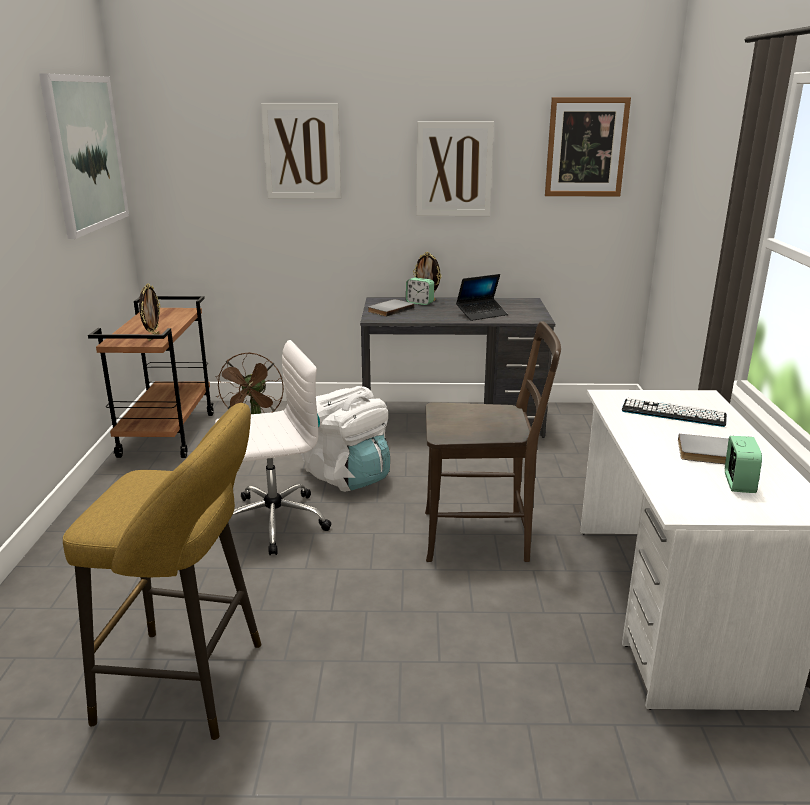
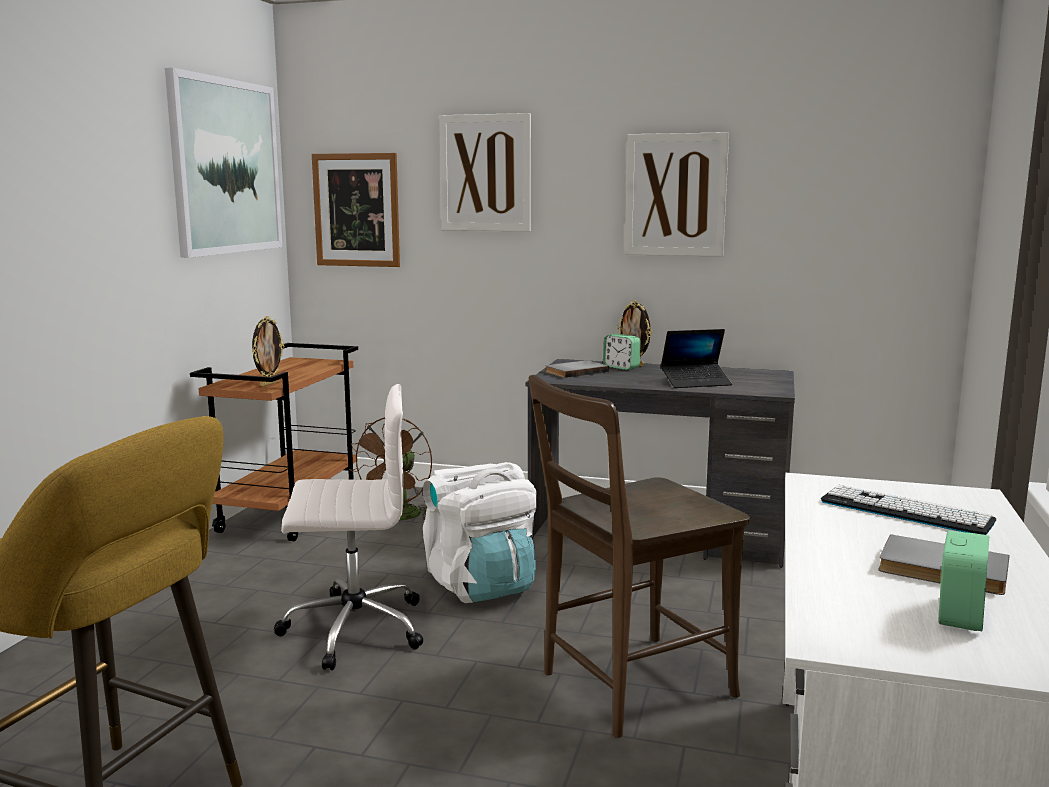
camera: 15 degrees right, 10 degrees down
brown chair [425,322,561,562] -> brown chair turned 135 degrees clockwise [529,375,750,738]
picture [545,97,631,196] -> picture moved to [312,153,400,267]

